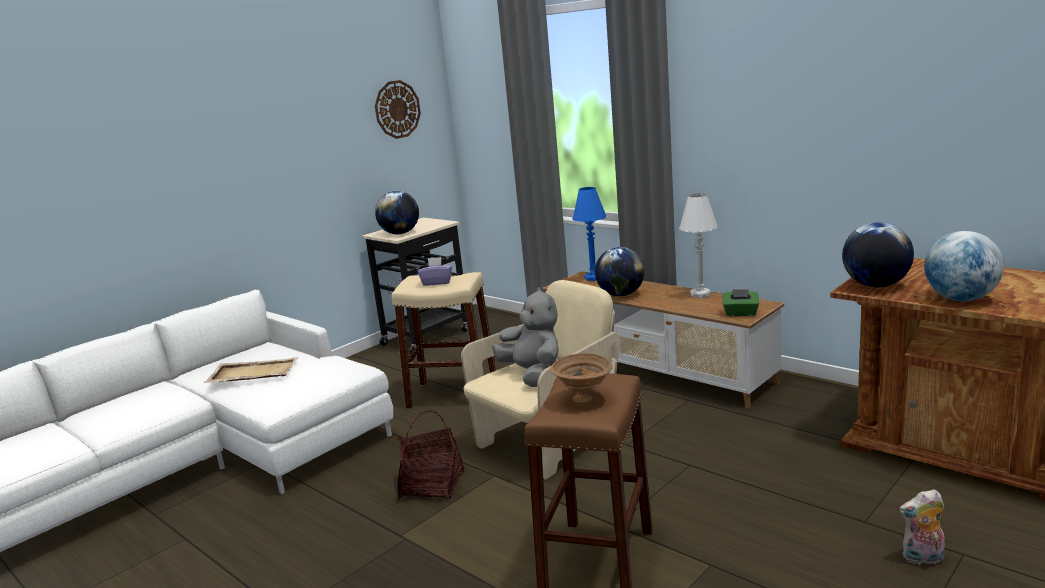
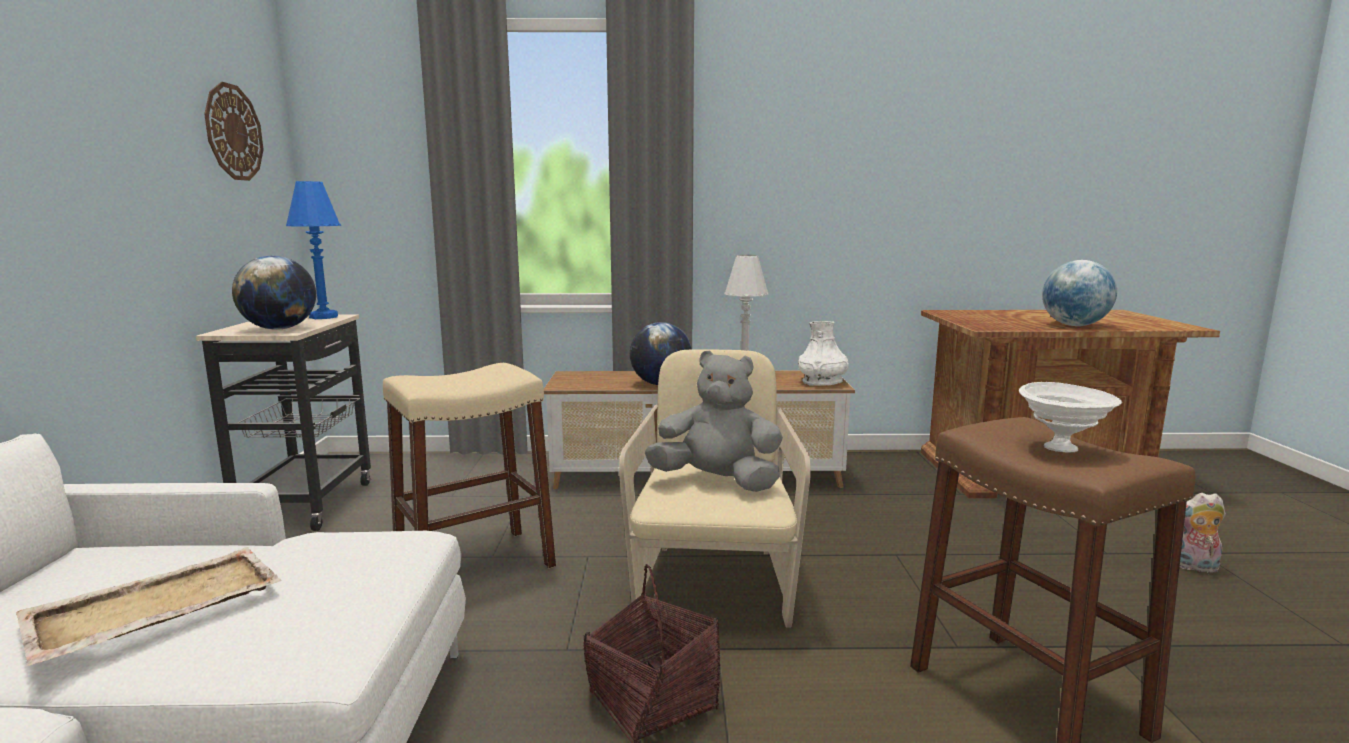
camera: 45 degrees left, 5 degrees down
purple tissue box [418,257,452,286] -> none
brown bowl [550,353,613,404] -> white bowl [1019,382,1122,453]
blue table lamp [572,187,606,281] -> blue table lamp moved to [286,181,341,319]
green tissue box [722,289,759,316] -> white vase [798,321,849,386]
globe [842,222,914,287] -> none
plush toy [899,489,945,565] -> plush toy turned 60 degrees clockwise [1180,493,1226,573]

